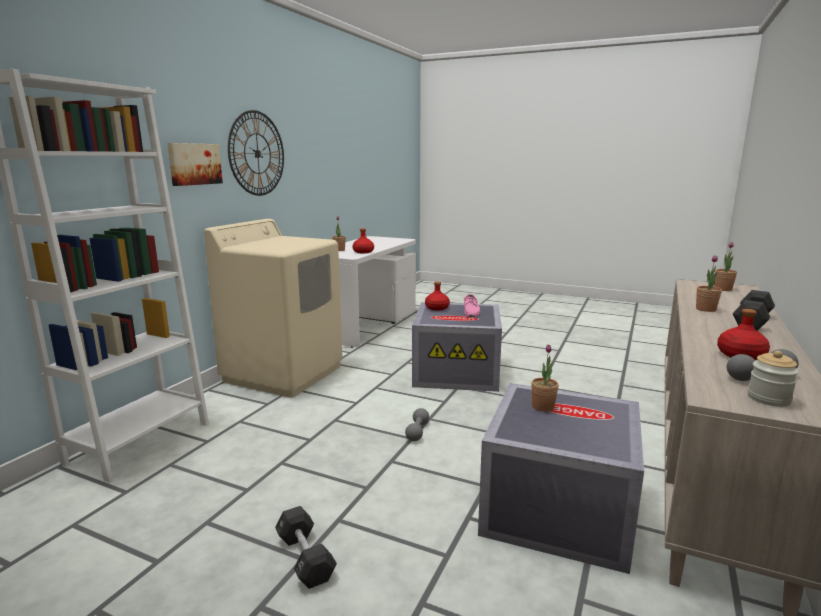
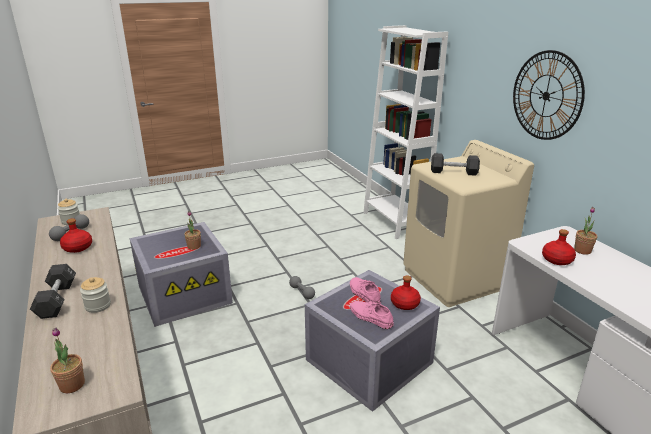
camera: 130 degrees right, 10 degrees up
picture [167,143,223,186] -> none
black dumbbell [275,506,337,589] -> black dumbbell moved to [431,153,480,176]
potted plant [696,255,722,312] -> jar [80,277,111,313]
none -> pink shoe [350,277,381,303]

